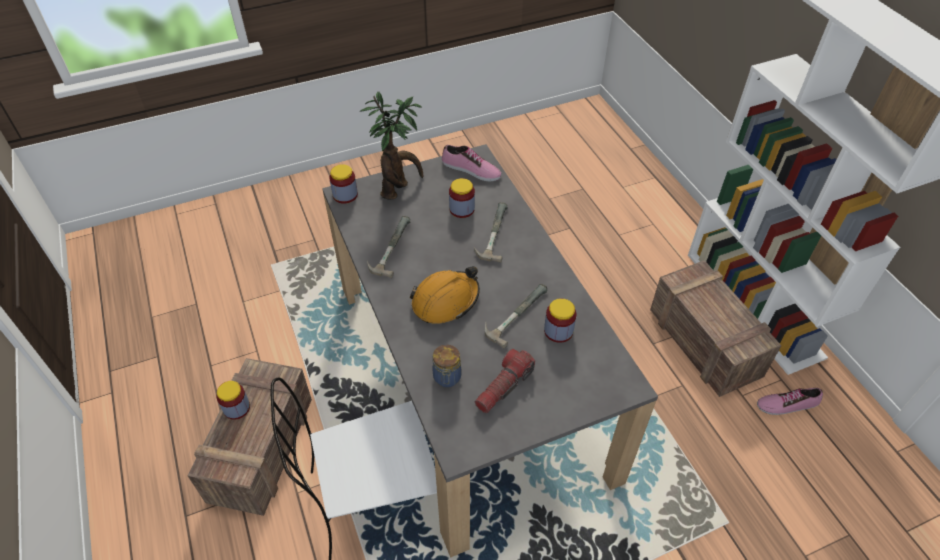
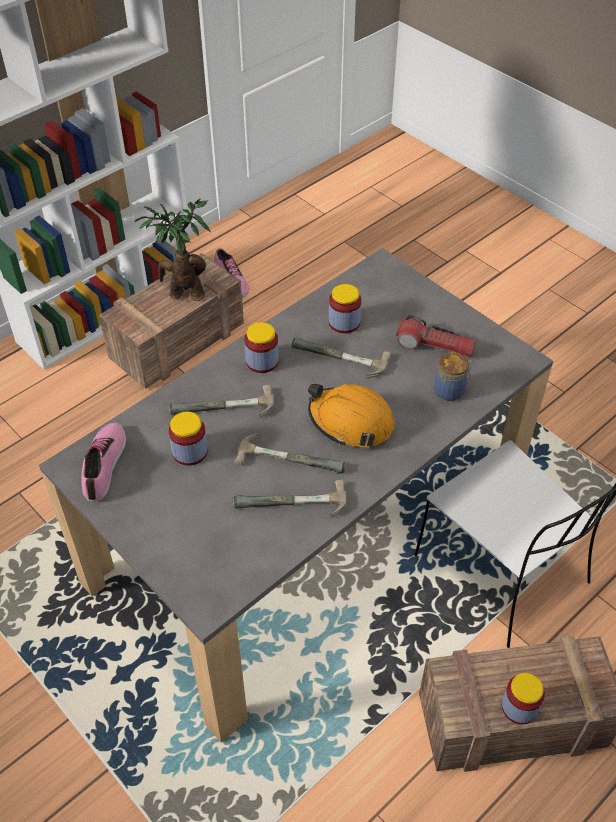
camera: 110 degrees left, 0 degrees up
jar [329,164,358,204] -> jar moved to [244,322,279,373]
potted plant [360,92,424,200] -> potted plant moved to [135,199,211,301]
none -> hammer [235,433,346,474]

